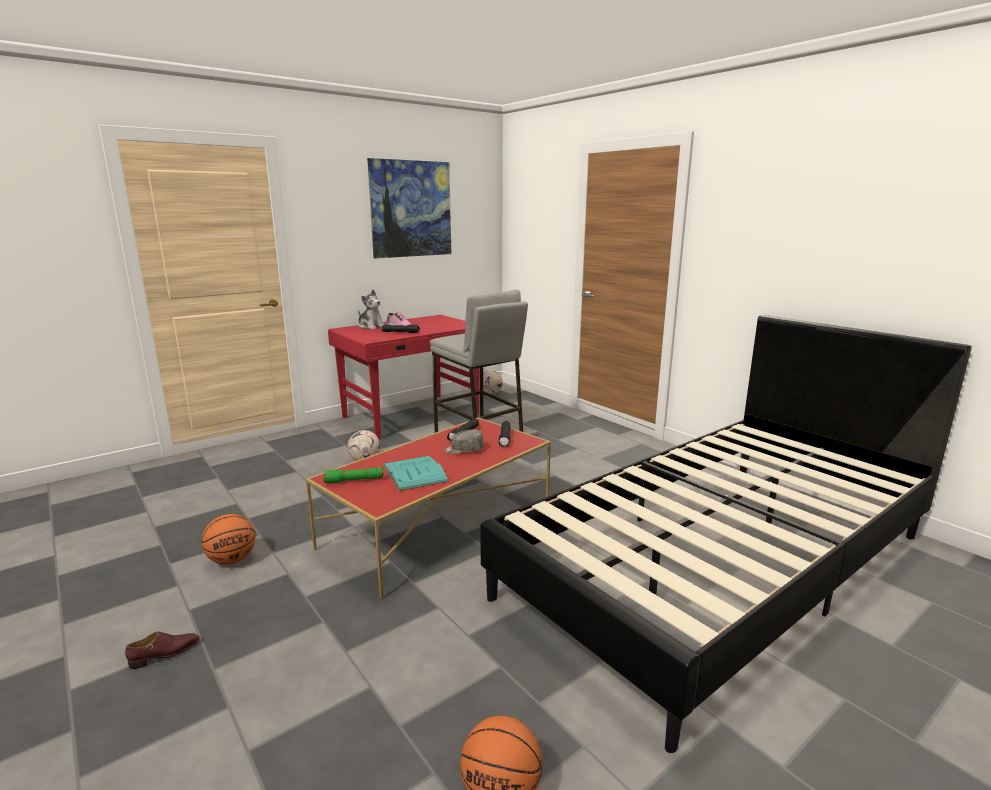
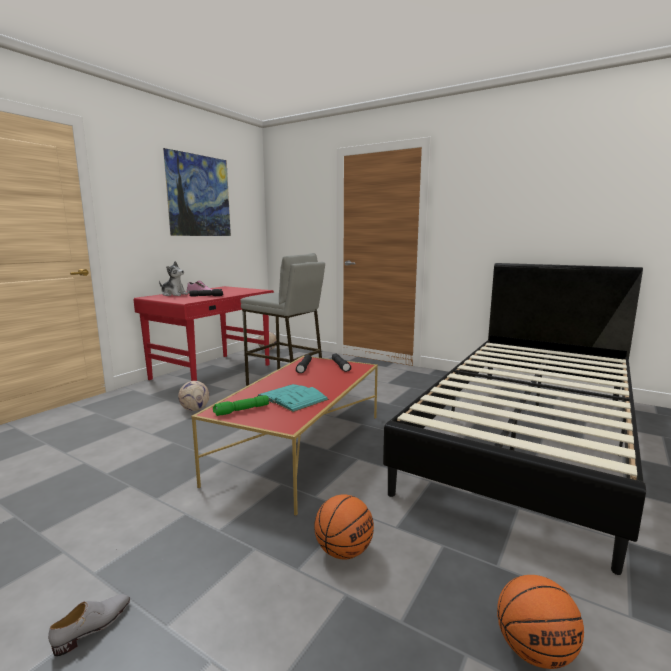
camera: 20 degrees left, 5 degrees down
brown shoe [125,632,200,669] -> grey shoe [48,594,130,656]
basketball [202,514,255,565] -> basketball moved to [315,494,374,559]
grey cap [444,429,484,454] -> none

